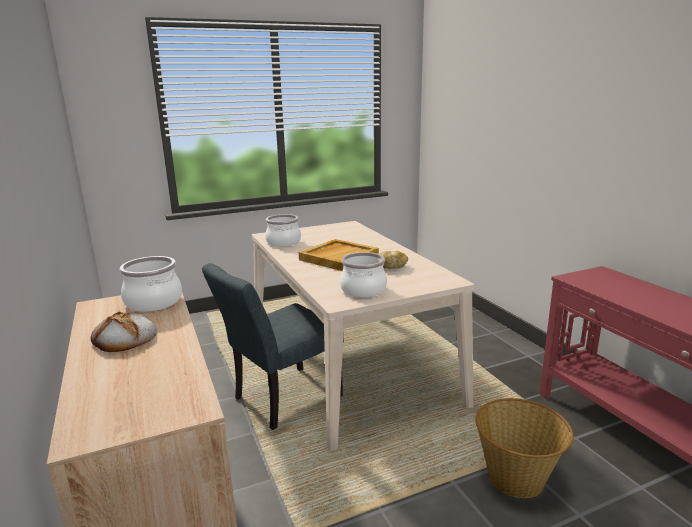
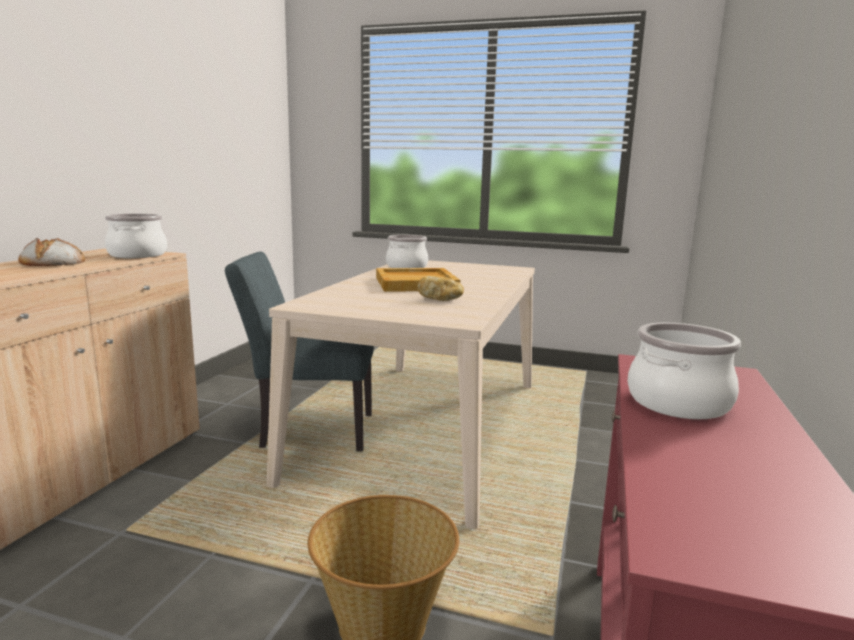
camera: 40 degrees right, 5 degrees down
cooking pot [340,252,387,298] -> cooking pot moved to [627,323,741,419]

